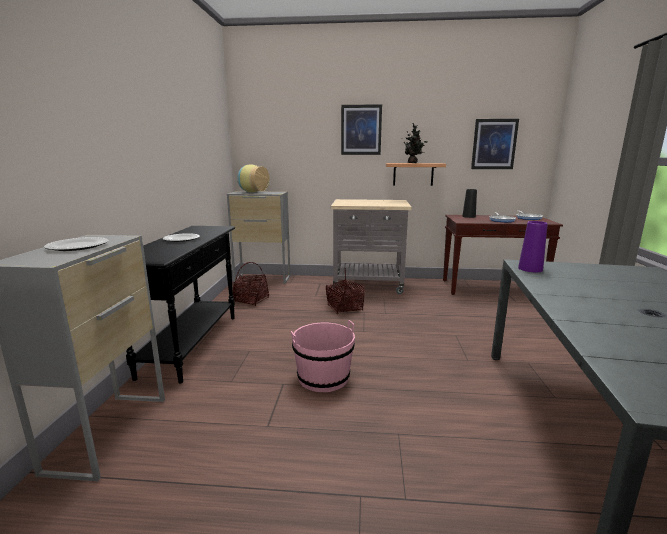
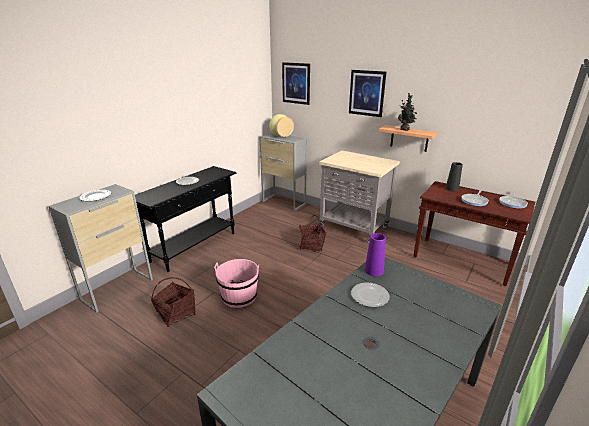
camera: 30 degrees right, 10 degrees up
basket [233,262,269,306] -> basket moved to [151,277,196,327]
picture [471,119,519,169] -> picture moved to [282,62,310,105]
none -> plate [351,283,390,307]

